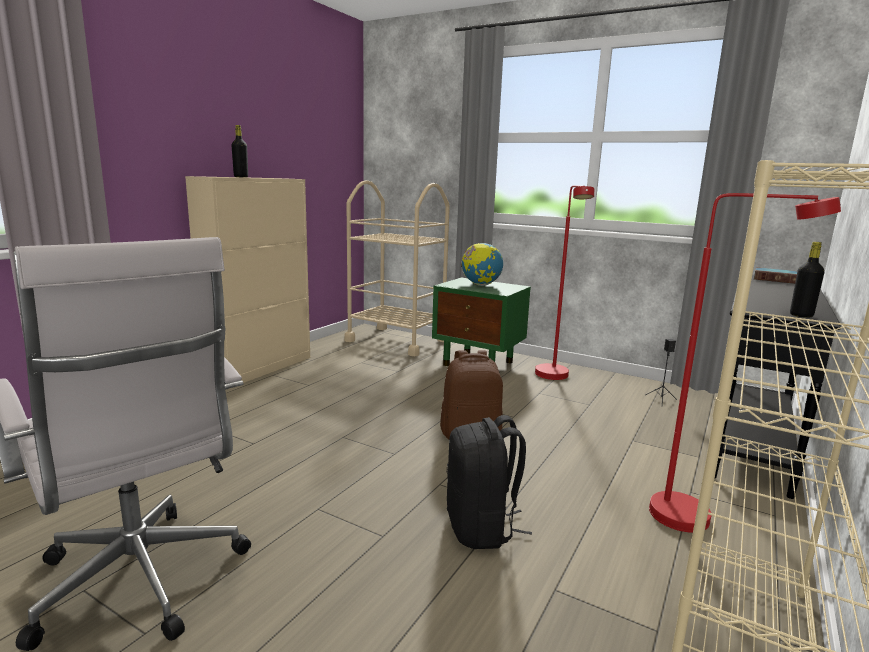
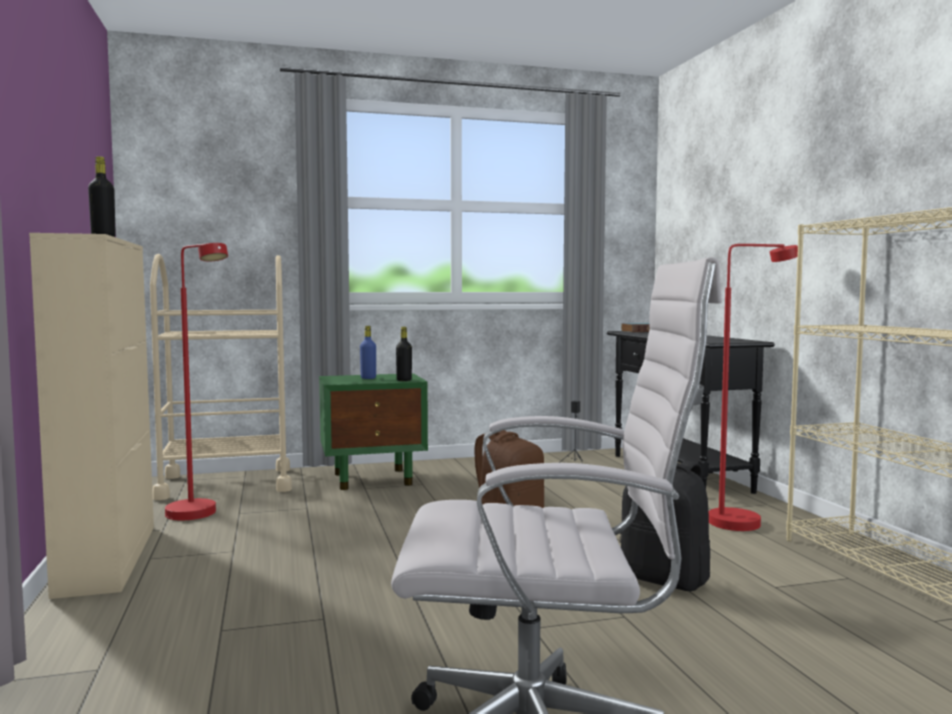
camera: 45 degrees left, 10 degrees down
globe [461,243,503,286] -> blue bottle [360,326,376,379]
red floor lamp [535,185,594,380] -> red floor lamp moved to [165,243,228,520]
black bottle [790,242,824,318] -> black bottle moved to [396,327,412,381]

